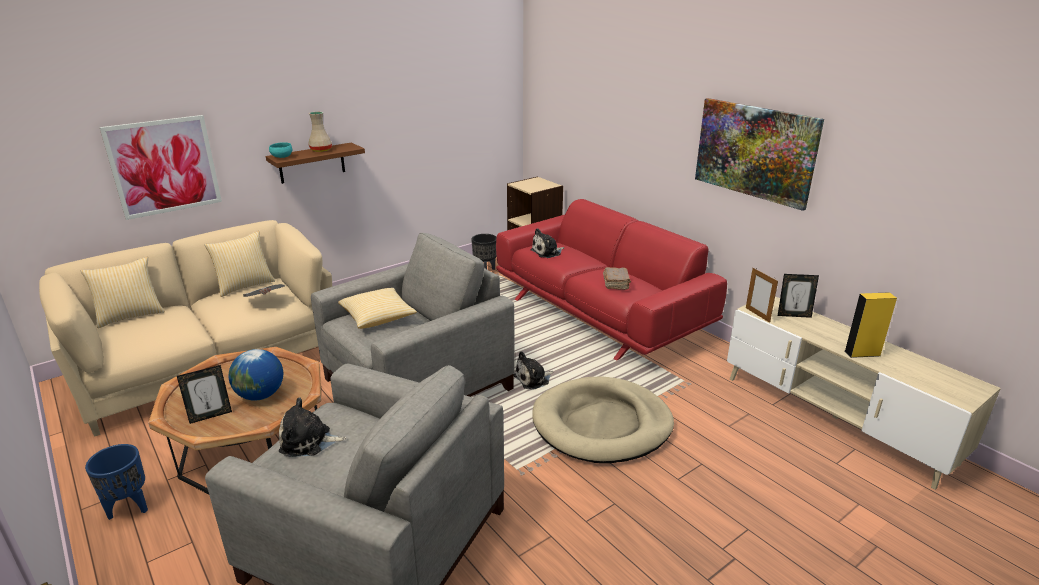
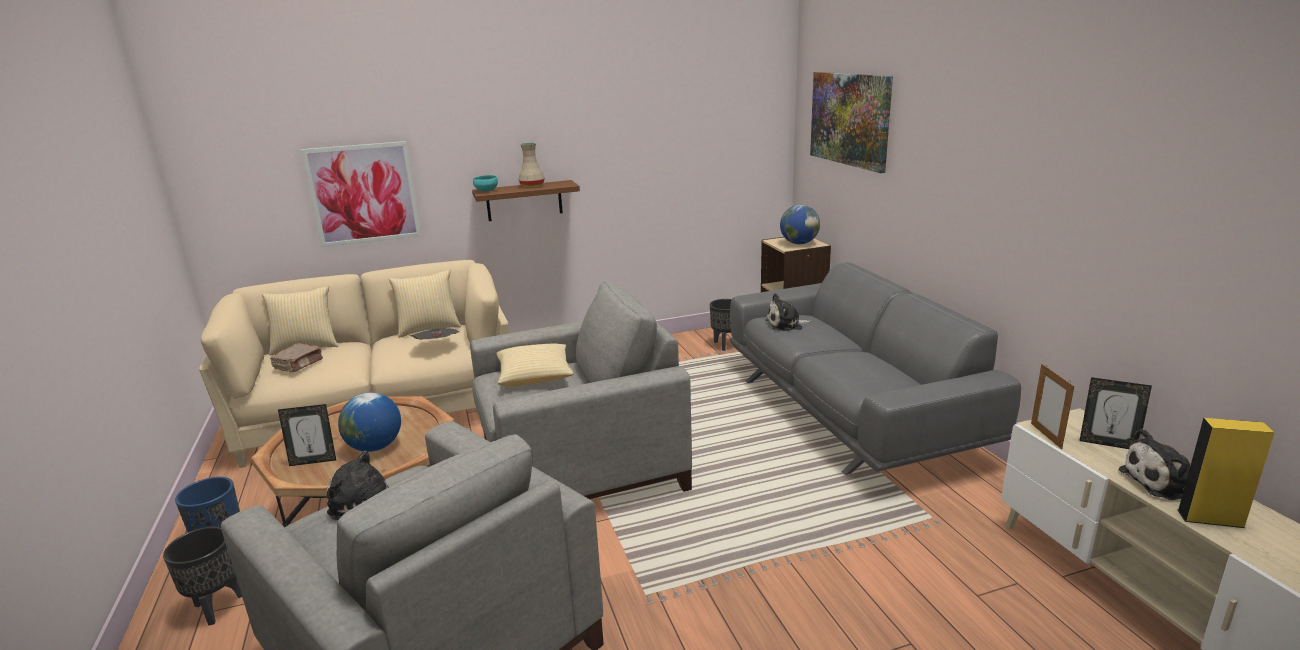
camera: 20 degrees right, 5 degrees down
red sofa [496,199,727,361] -> grey sofa [730,262,1021,475]
plush toy [514,351,554,390] -> plush toy moved to [1118,428,1190,500]
beige dog bed [532,376,674,463] -> none
brown book [603,267,631,290] -> brown book moved to [270,343,323,372]
picture [695,98,824,211] -> picture moved to [810,72,893,173]
none -> black planter [163,527,242,626]
none -> globe [780,205,820,244]

